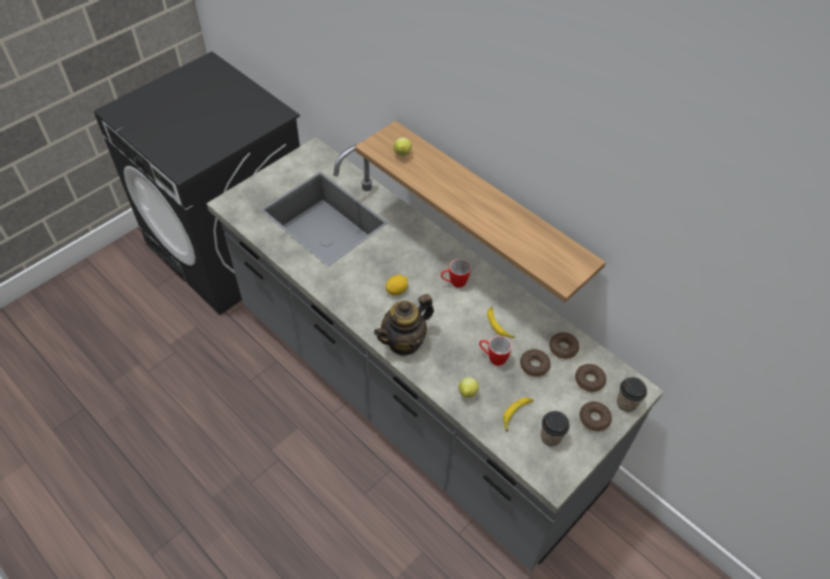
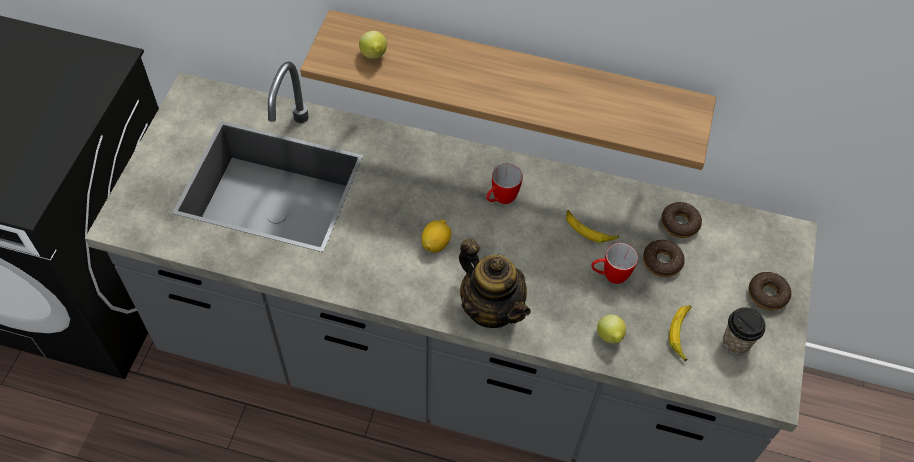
camera: 30 degrees left, 5 degrees up
teapot [374,294,434,356] -> teapot turned 60 degrees counterclockwise [459,238,531,328]
donut [575,364,606,392] -> none
cup [617,377,647,412] -> none

